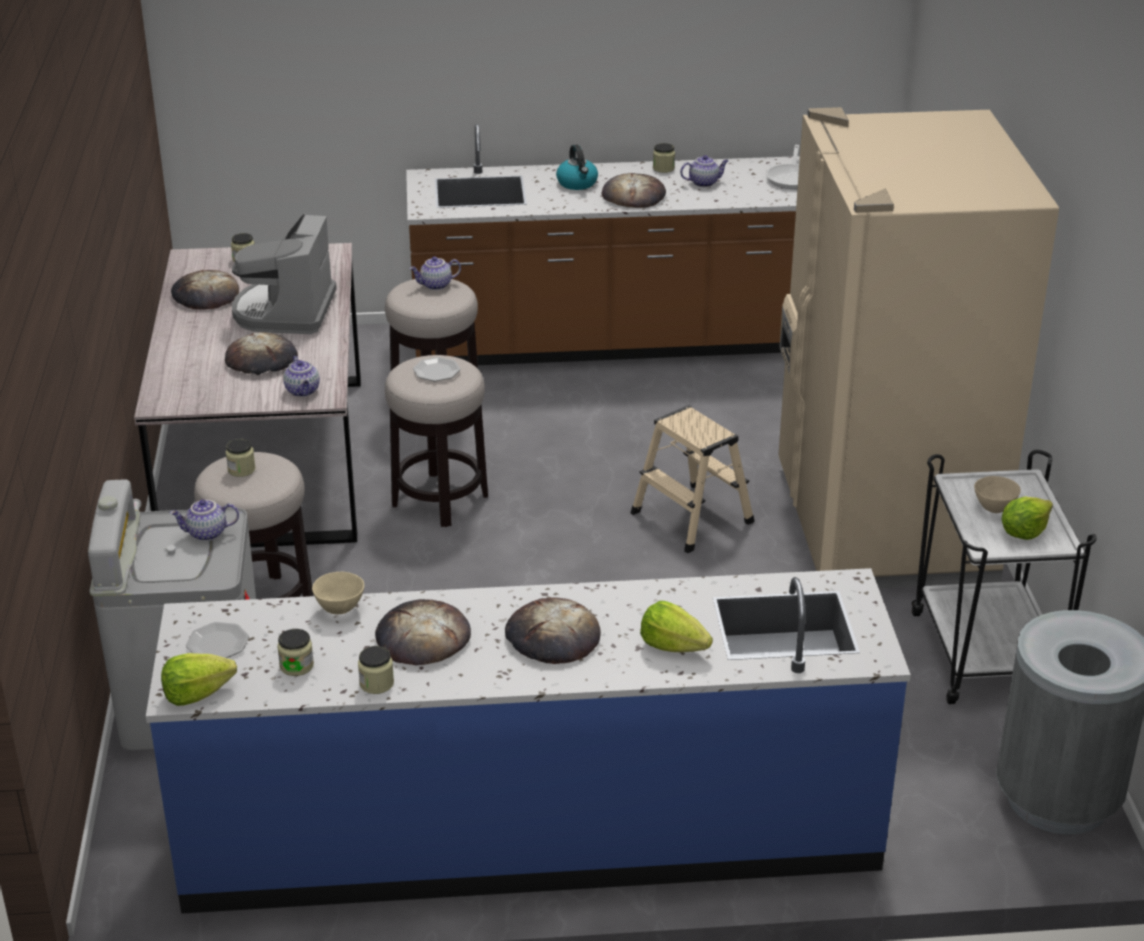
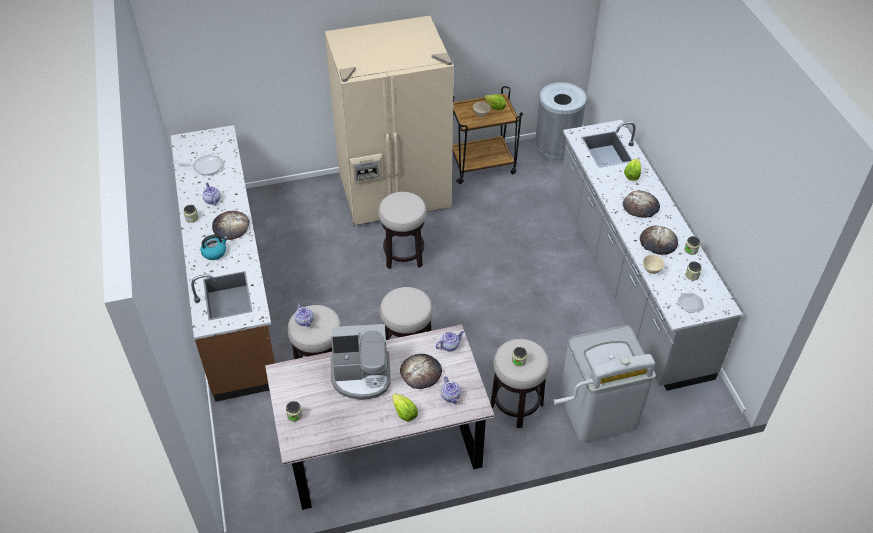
camera: 100 degrees left, 15 degrees up
blue counter [146,568,911,914] -> grey counter [560,120,743,391]
lettuce [161,653,237,706] -> lettuce moved to [392,394,418,421]
teapot [170,499,239,541] -> teapot moved to [441,376,461,404]
bread [171,270,239,310] -> none
plate [413,357,460,381] -> none
beige step ladder [630,405,755,553] -> stool [378,192,427,269]
white cart [912,450,1097,704] -> brown cart [452,86,523,184]

